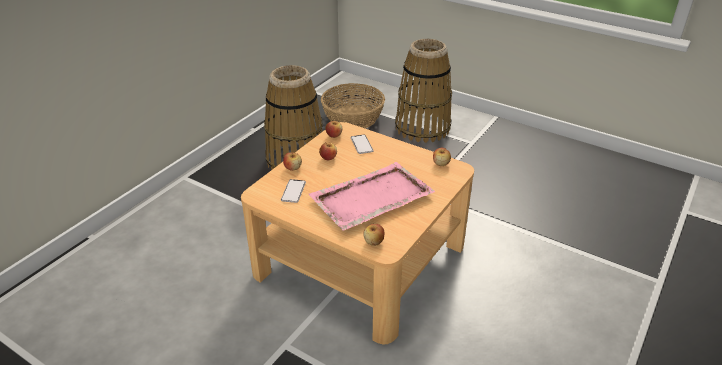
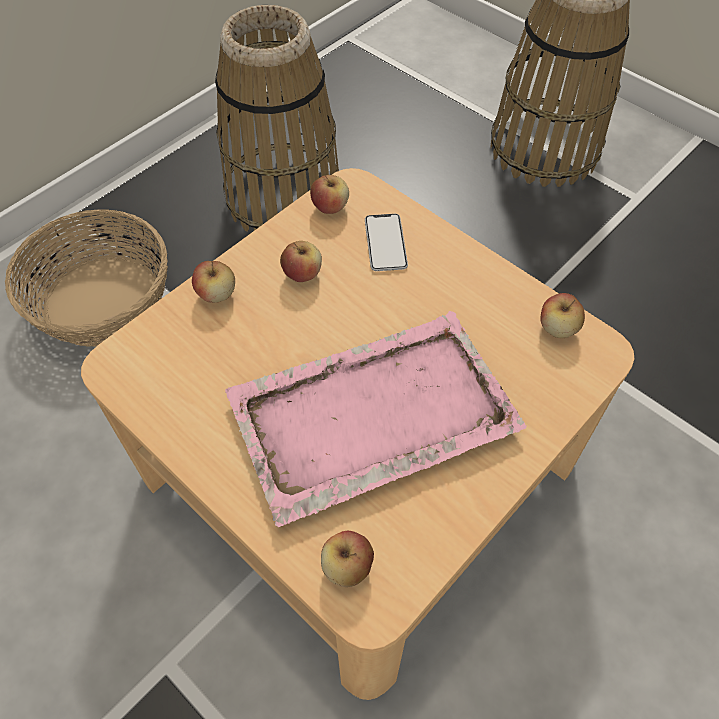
camera: 10 degrees right, 20 degrees up
phone [281,179,306,203] -> none
basket [321,83,385,128] -> basket moved to [5,209,168,347]

